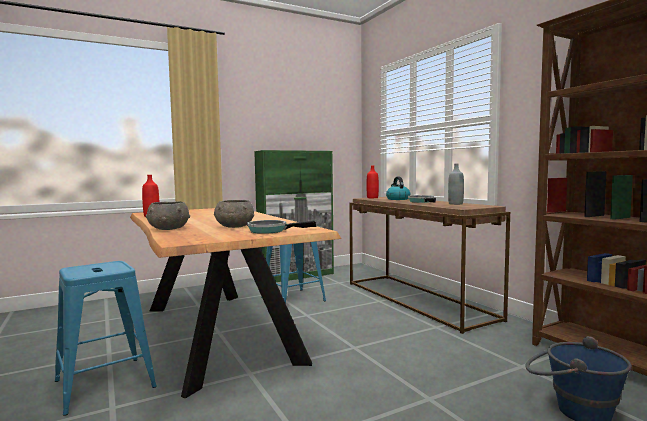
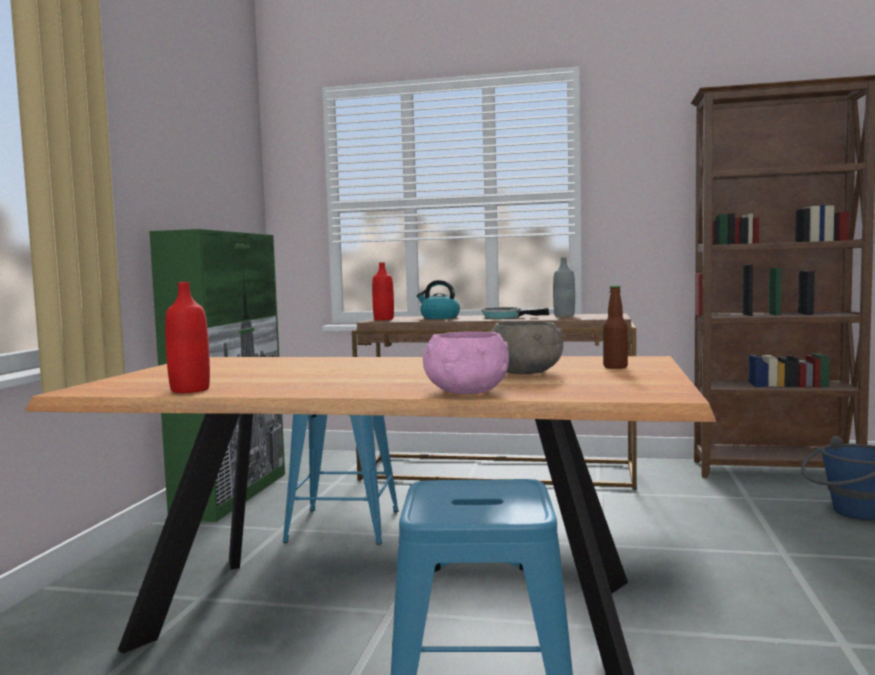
camera: 50 degrees left, 0 degrees up
grey bowl [146,202,190,230] -> pink bowl [423,331,509,394]
frying pan [247,220,316,234] -> bottle [603,286,628,369]

